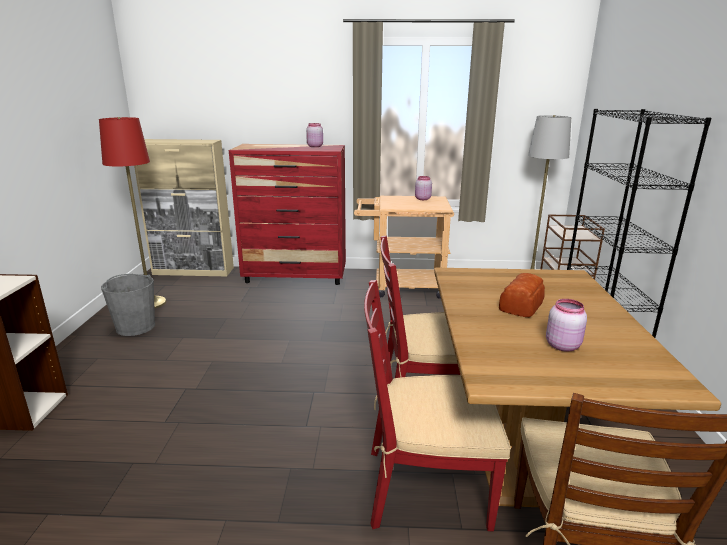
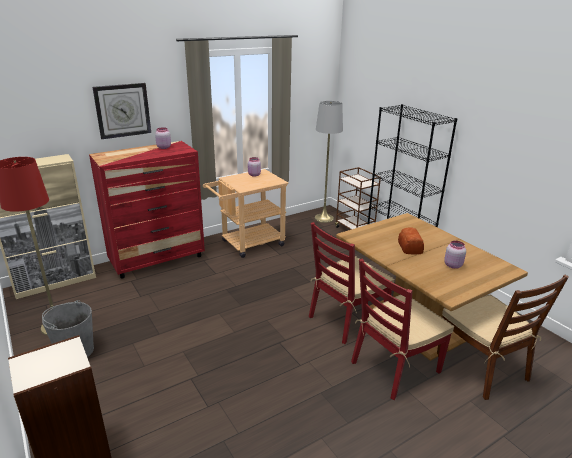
camera: 35 degrees left, 5 degrees up
none -> wall clock [93,83,151,139]

